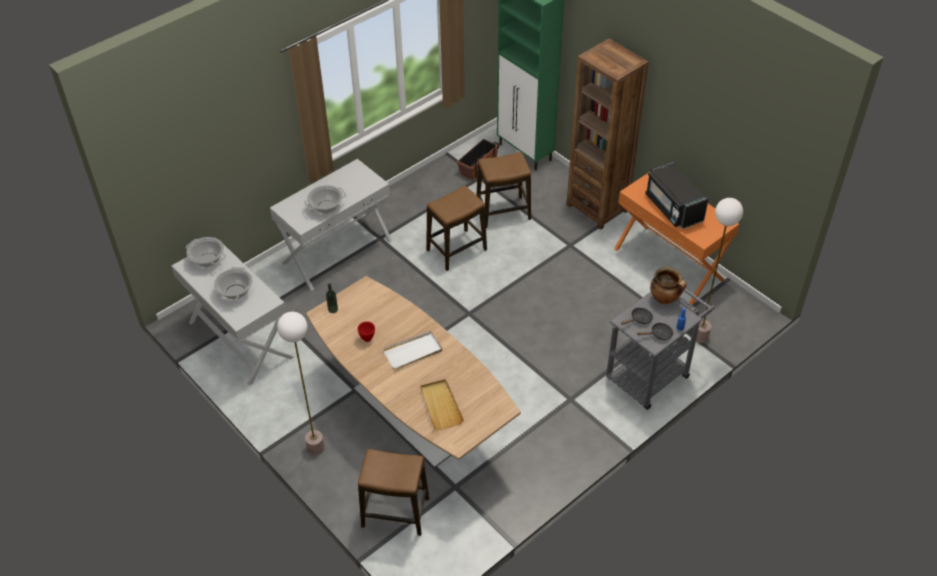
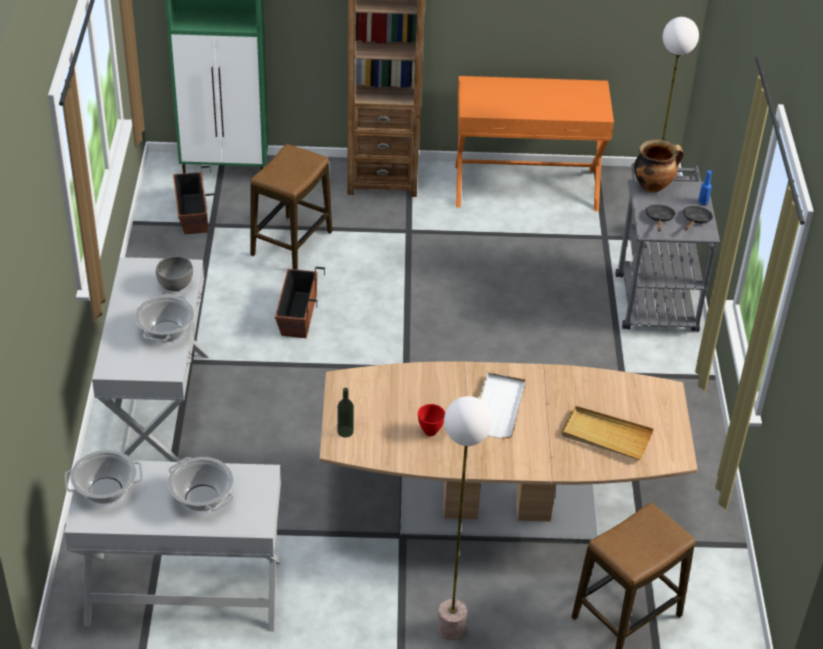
camera: 50 degrees left, 5 degrees down
stool [427,185,487,271] -> planter [275,267,325,338]
black microwave [645,161,708,229] -> none
none -> grey bowl [156,256,193,291]

